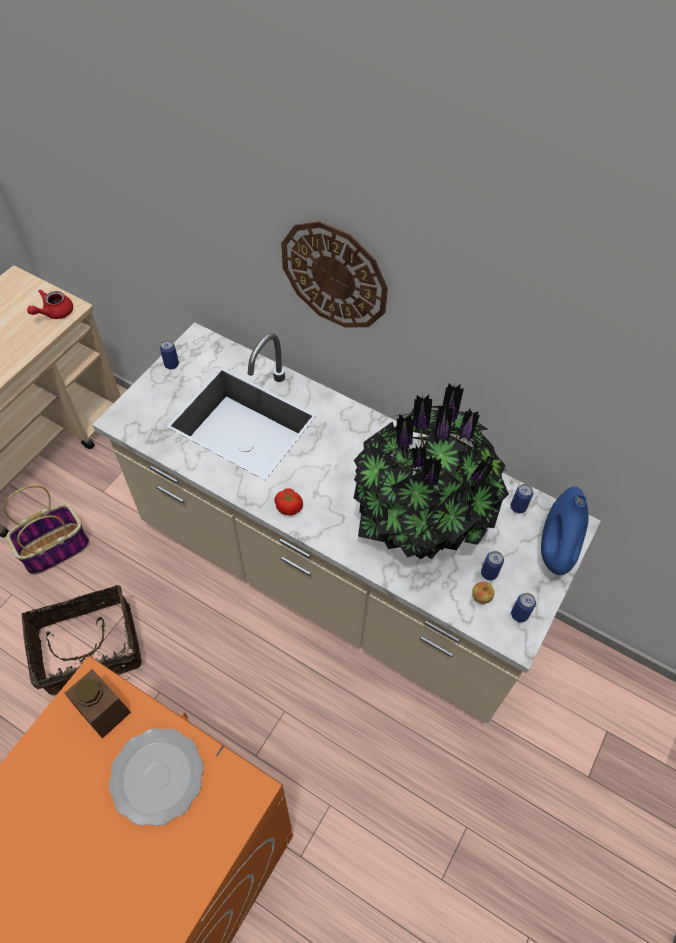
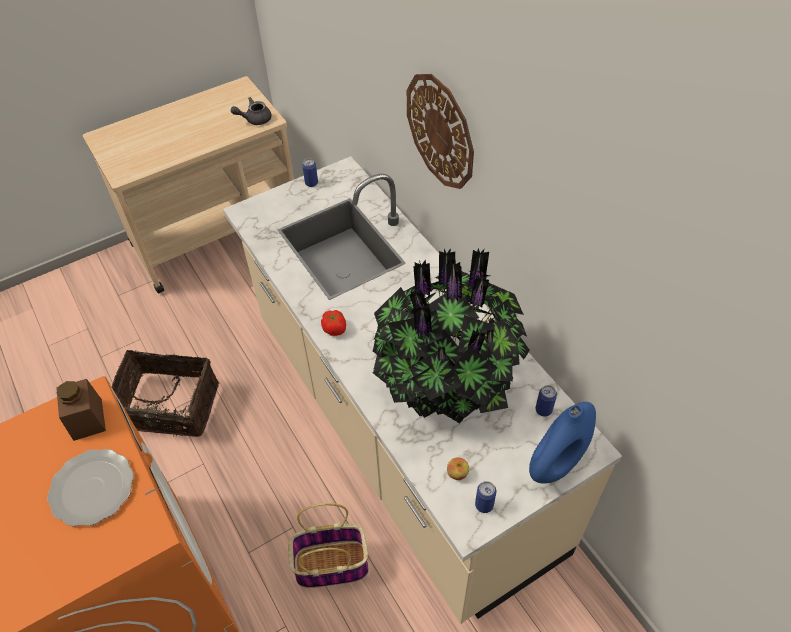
camera: 30 degrees right, 5 degrees down
basket [3,485,89,575] -> basket moved to [288,503,369,588]
red teapot [27,289,73,319] -> grey teapot [231,97,272,125]
can [481,551,504,580] -> none

